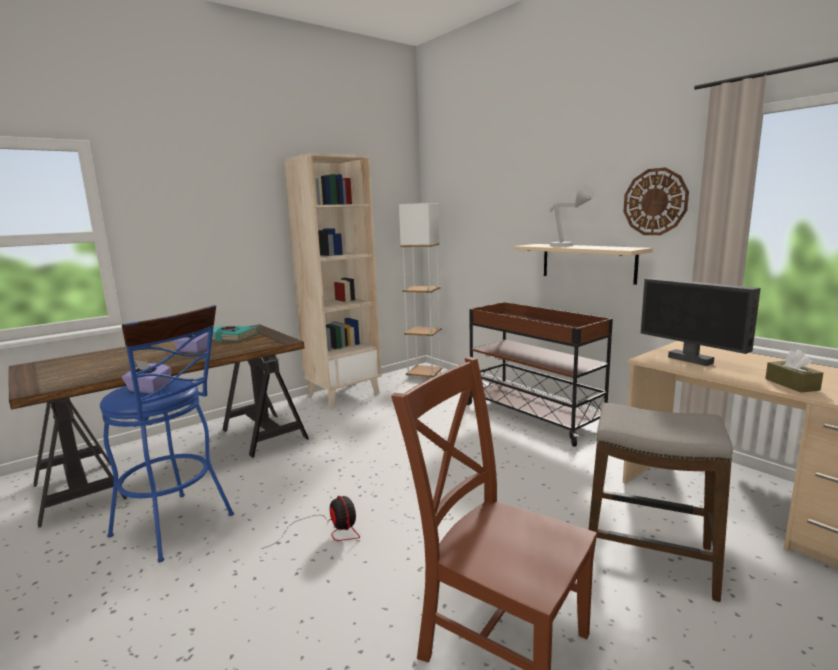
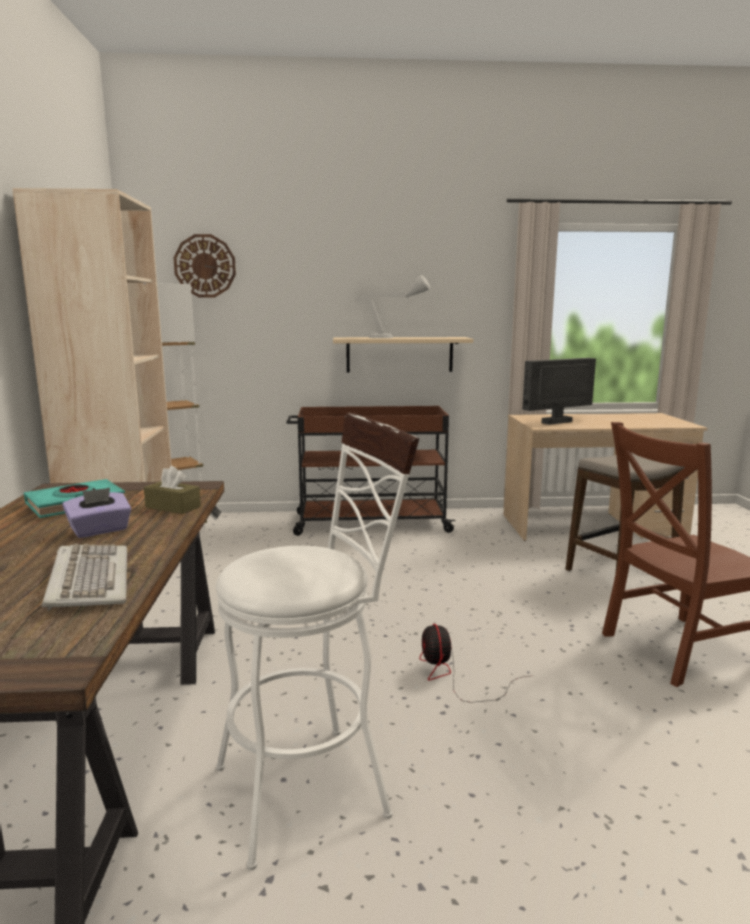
camera: 55 degrees left, 0 degrees up
blue stool [100,305,234,562] -> white stool [216,412,419,870]
purple tissue box [122,360,171,394] -> none
fan [262,496,360,549] -> fan turned 105 degrees counterclockwise [419,624,528,703]
wall clock [623,167,689,235] -> wall clock moved to [174,234,236,297]
monitor [641,278,761,366] -> monitor turned 150 degrees clockwise [522,358,596,425]
brown tissue box [765,350,823,393] -> brown tissue box moved to [144,466,201,514]
none -> keyboard [42,544,127,611]

